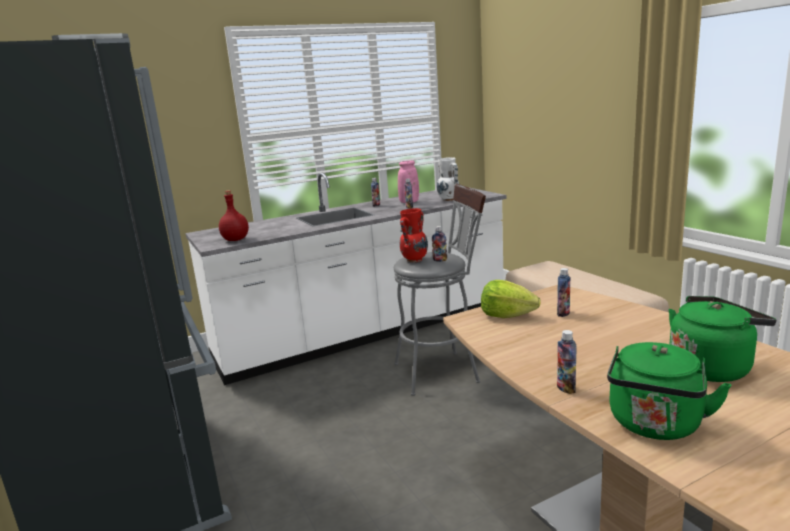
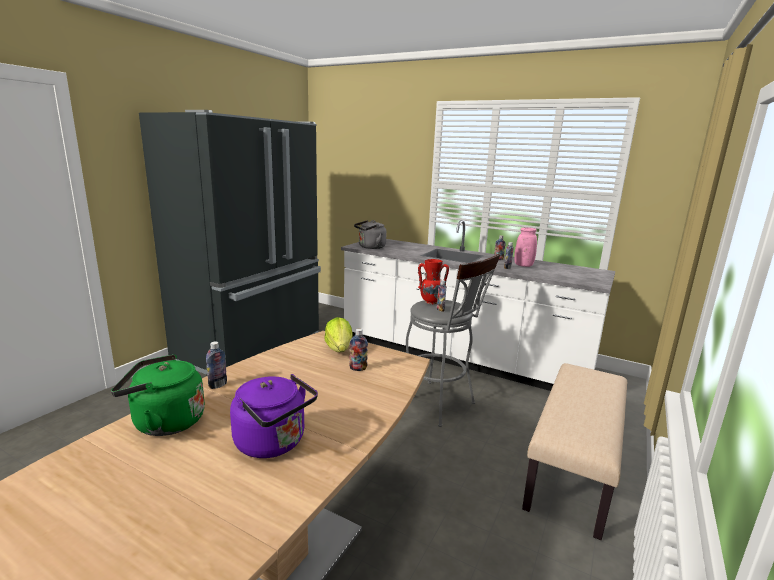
camera: 55 degrees right, 0 degrees up
red bottle [219,190,249,241] -> grey kettle [354,220,387,249]
white vase [437,157,459,201] -> none
green kettle [669,296,776,382] -> purple kettle [230,374,318,458]

